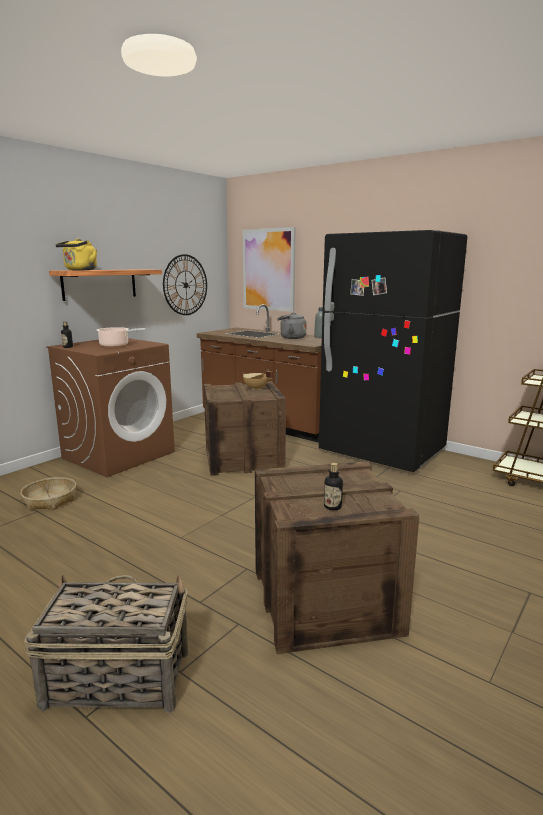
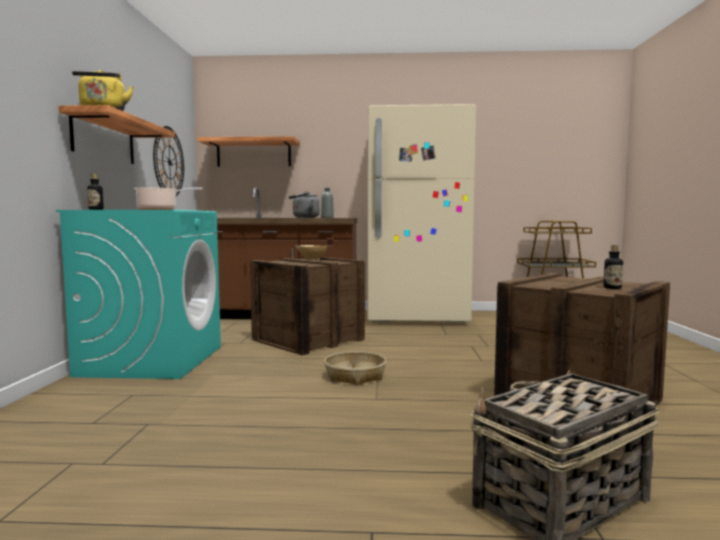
camera: 35 degrees left, 10 degrees down
basket [21,477,76,510] -> basket moved to [324,351,386,385]
brown washing machine [46,338,175,477] -> turquoise washing machine [56,210,221,379]
picture [242,227,295,312] -> shelf [197,136,300,167]
black fridge [319,230,467,472] -> beige fridge [368,104,476,322]

